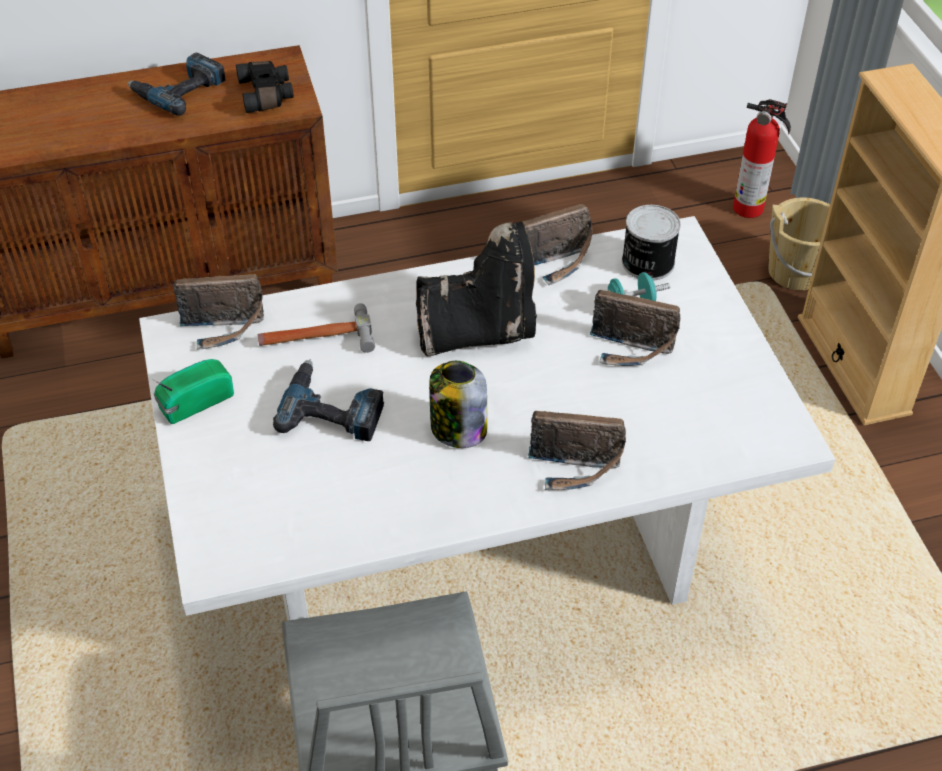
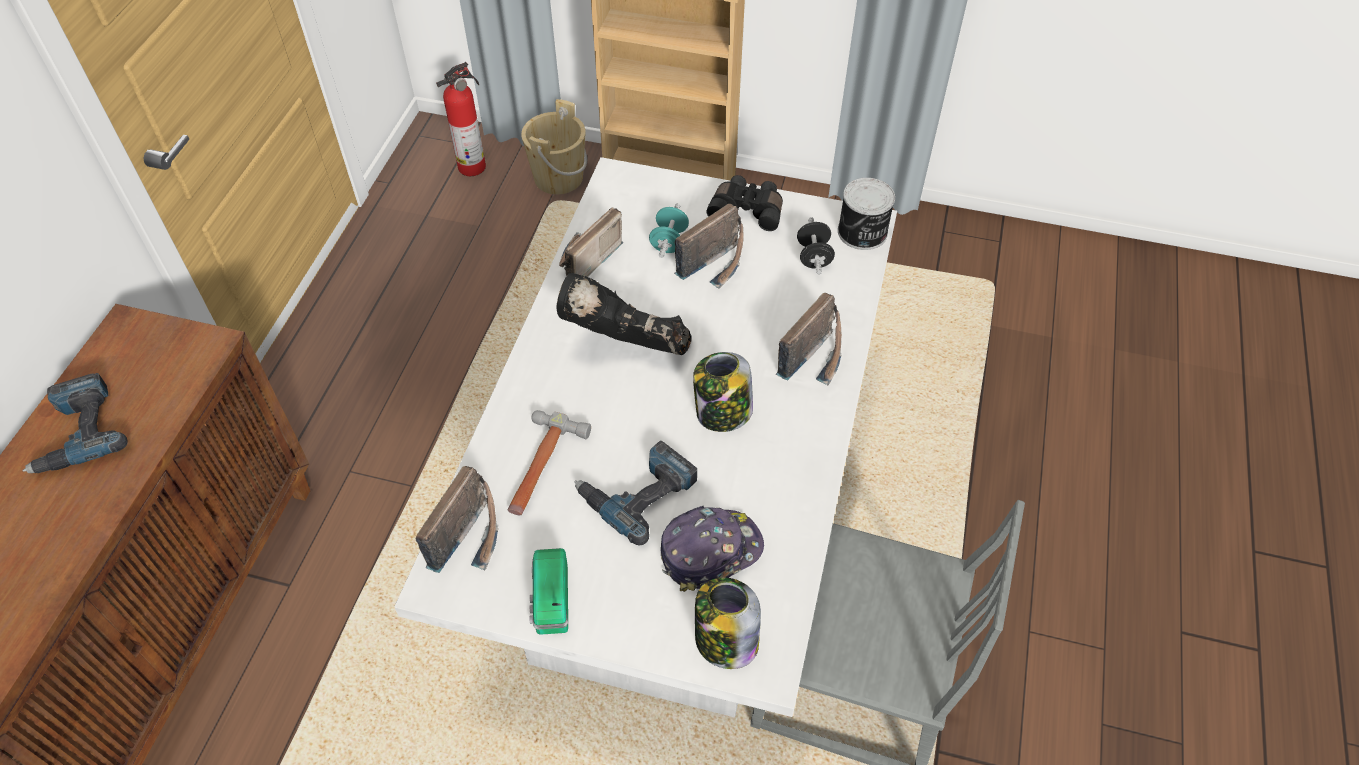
camera: 60 degrees left, 5 degrees up
black binoculars [236,61,294,113] -> black binoculars moved to [706,175,783,231]
black boot [416,222,537,356] -> black boot turned 90 degrees counterclockwise [557,273,691,355]
radio [523,204,593,285] -> radio turned 150 degrees counterclockwise [559,207,623,277]
can [622,205,681,281] -> can moved to [838,178,895,250]
none -> cap [661,506,764,592]
none -> jar [695,577,761,669]
none -> black dumbbell [797,217,835,274]

